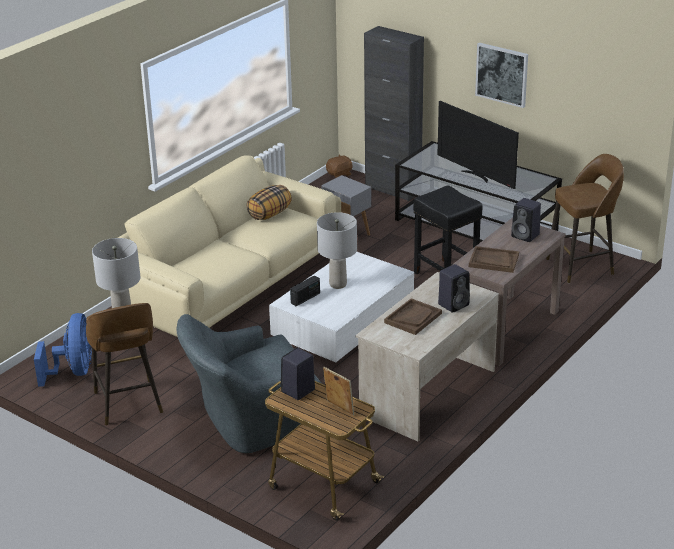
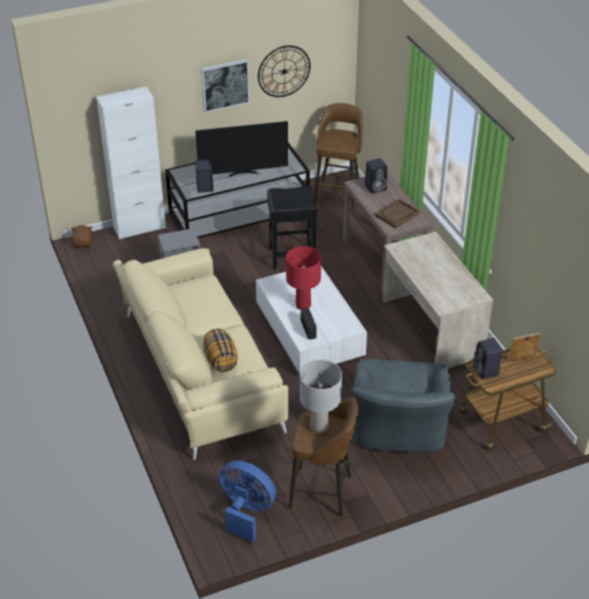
camera: 60 degrees left, 10 degrees up
pillow [247,185,292,220] -> pillow moved to [203,328,238,372]
grey table lamp [317,212,357,289] -> red table lamp [286,246,321,310]
black cabinet [364,26,424,201] -> white cabinet [96,86,166,240]
brown tray [384,298,442,335] -> none
black speaker [438,264,470,313] -> black speaker moved to [195,160,214,193]
none -> wall clock [258,45,311,97]

